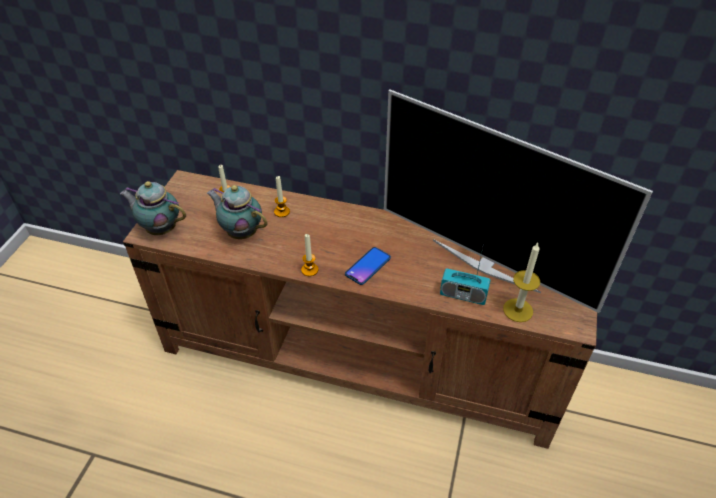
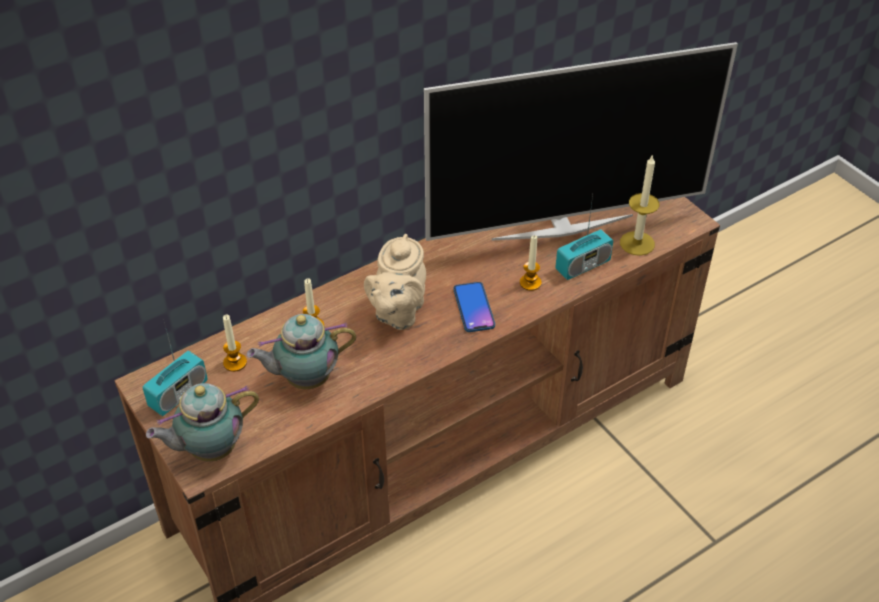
camera: 50 degrees left, 0 degrees up
candle [301,234,318,277] -> candle moved to [520,235,541,291]
none -> radio [143,322,208,416]
none -> beige teapot [364,234,426,330]

